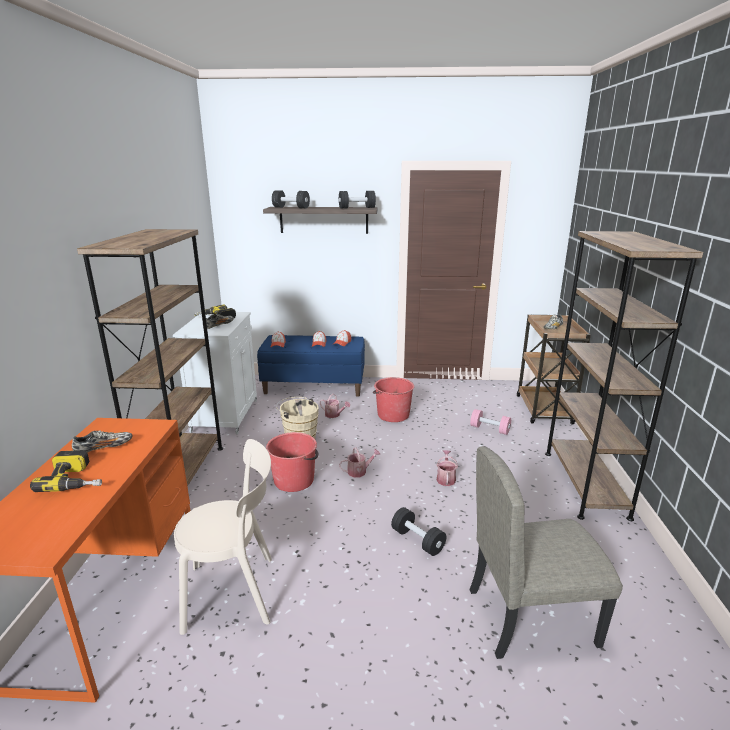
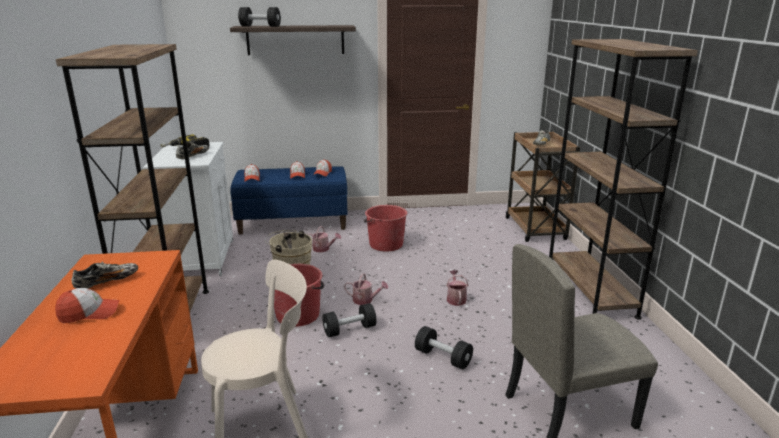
camera: 10 degrees left, 0 degrees up
power drill [30,450,102,492] -> cap [55,288,119,323]
black dumbbell [339,191,376,209] -> black dumbbell moved to [322,303,377,338]
watering can [339,447,380,478] -> watering can turned 45 degrees clockwise [344,273,388,305]
pink dumbbell [470,409,511,435] -> none

